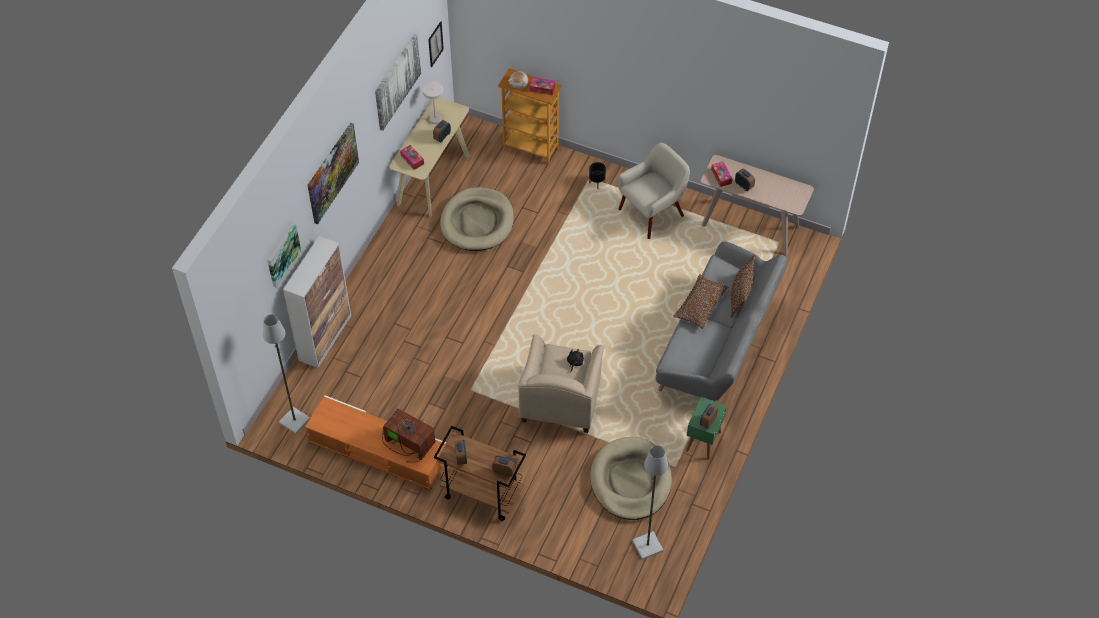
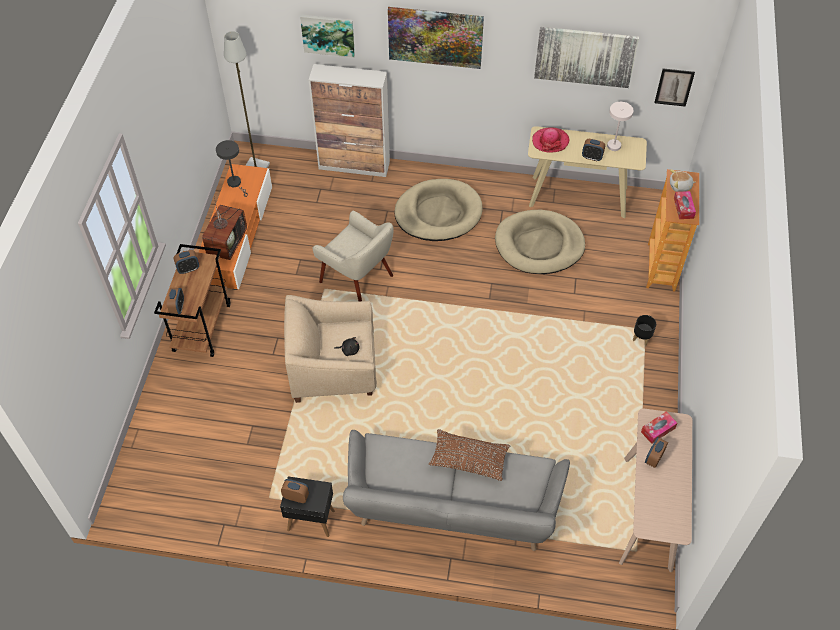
camera: 75 degrees right, 0 degrees up
tissue box [400,145,424,170] -> hat [532,127,569,153]
beige dog bed [590,437,672,520] -> beige dog bed moved to [394,179,483,241]
beige armchair [618,143,690,239] -> beige armchair moved to [313,211,393,301]
grey floor lamp [632,445,668,560] -> none
green side table [686,397,727,459] -> black side table [280,476,335,537]
brown pillow [730,255,755,318] -> none
none -> grey table lamp [216,140,248,197]

